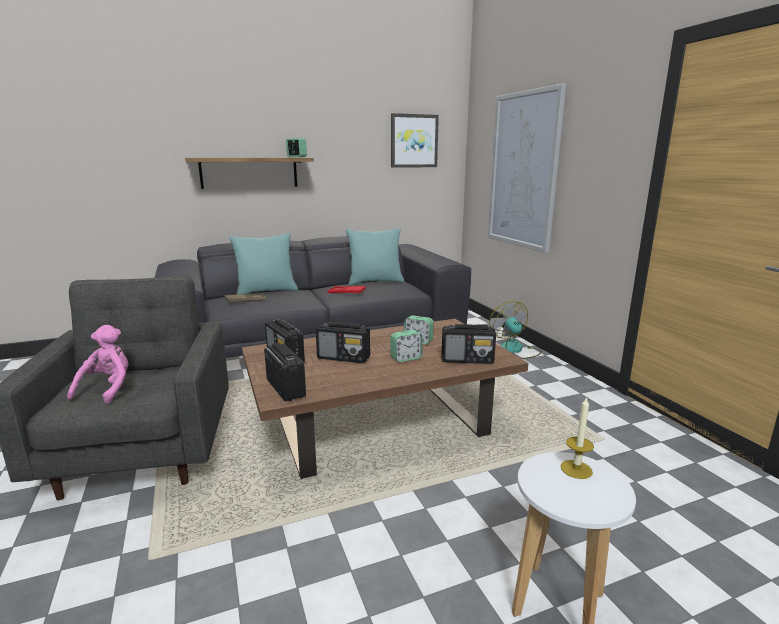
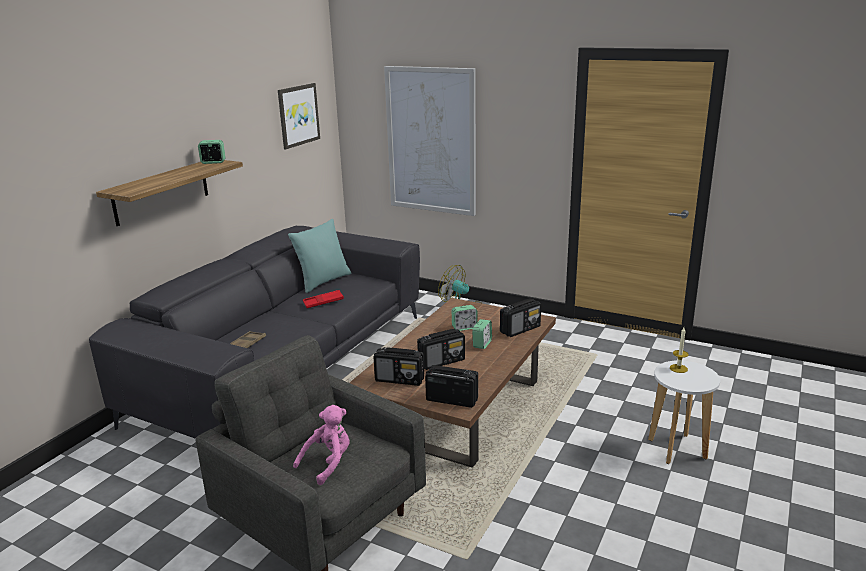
camera: 40 degrees left, 5 degrees up
pink plush toy [67,325,128,404] -> pink plush toy turned 75 degrees clockwise [293,405,350,485]
turquoise pillow [229,233,298,294] -> none

